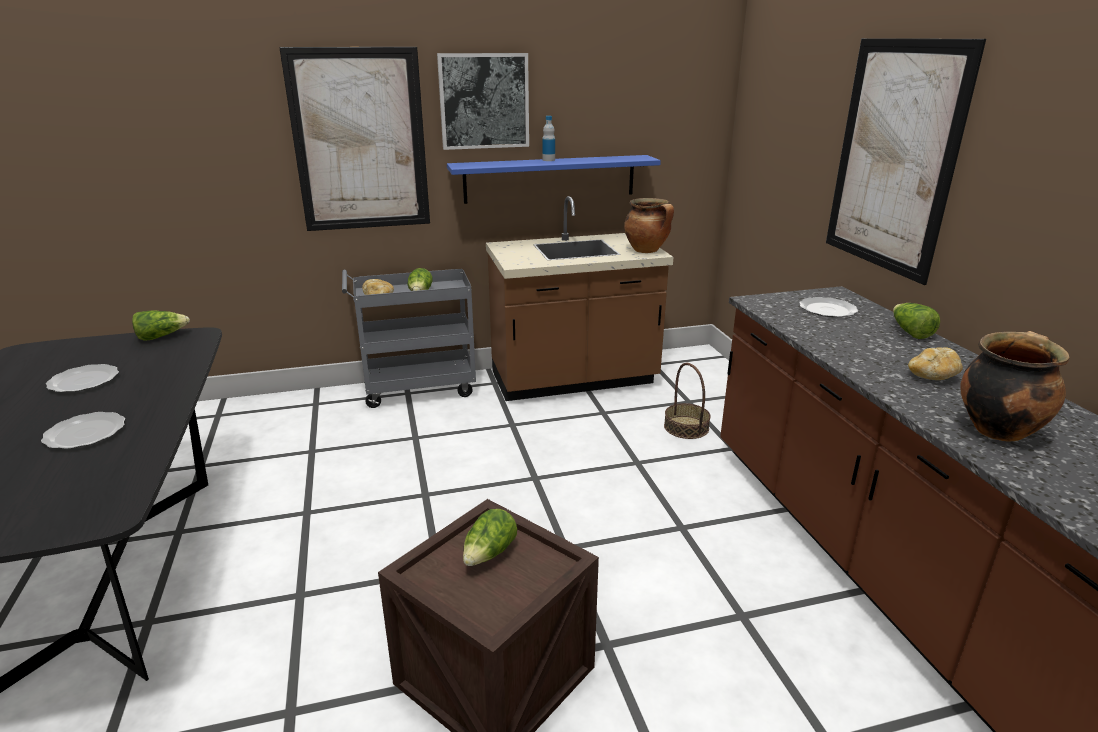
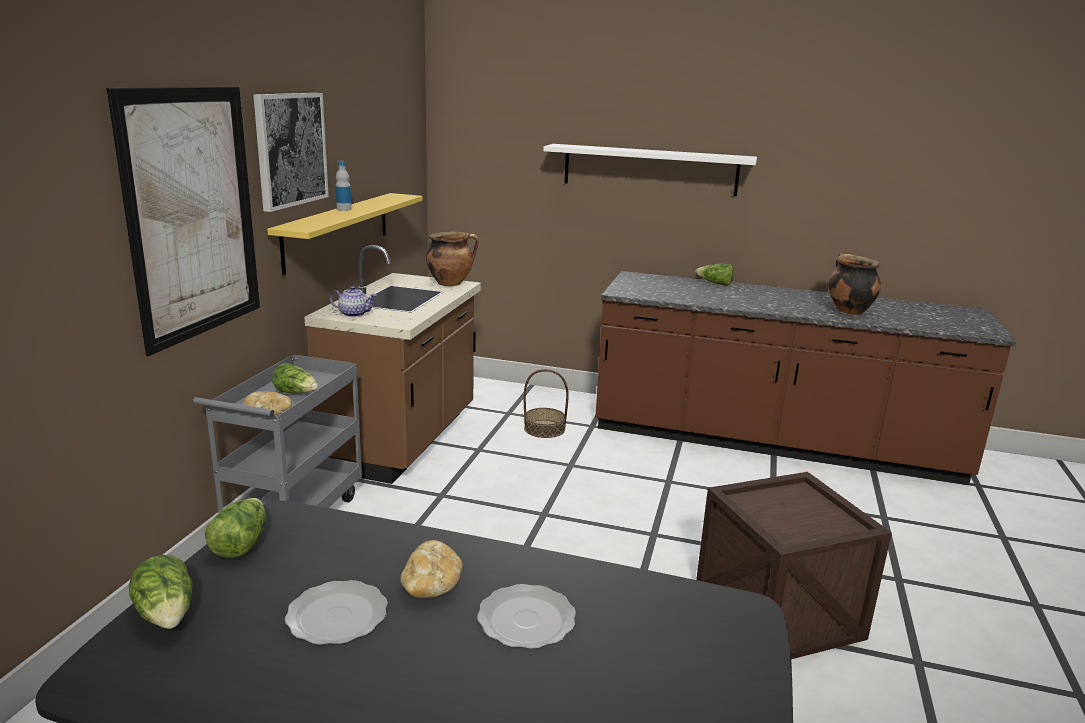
camera: 60 degrees left, 5 degrees down
blue shelf [447,155,661,204] -> yellow shelf [267,193,423,275]
lettuce [463,509,517,566] -> lettuce moved to [129,555,193,629]
plate [799,297,858,318] -> none
picture [826,38,986,285] -> white shelf [543,144,757,196]
bread [908,347,963,380] -> bread moved to [400,540,463,598]
none -> teapot [330,286,377,317]

